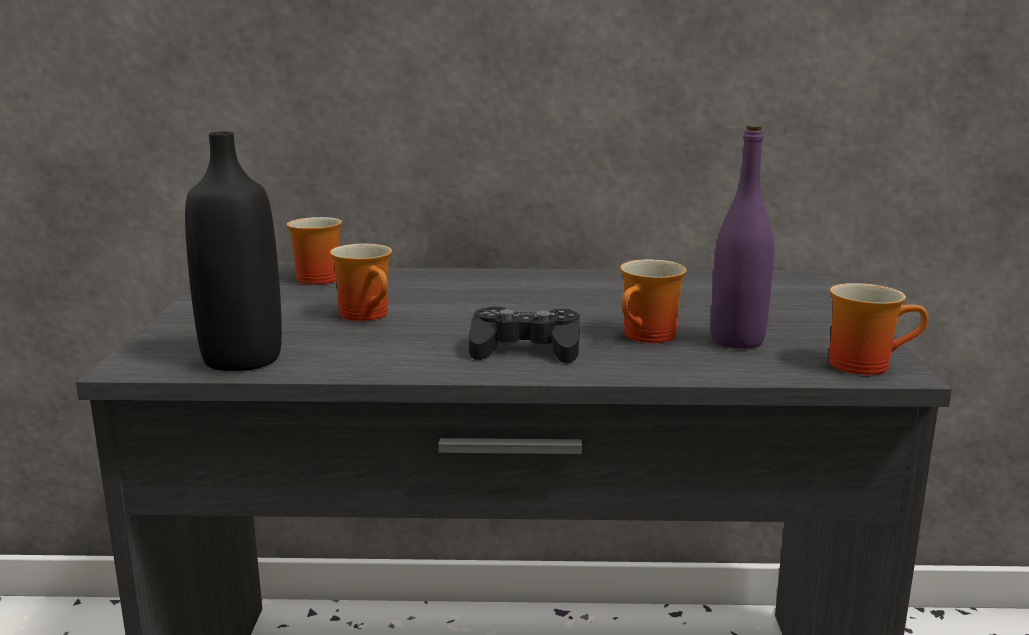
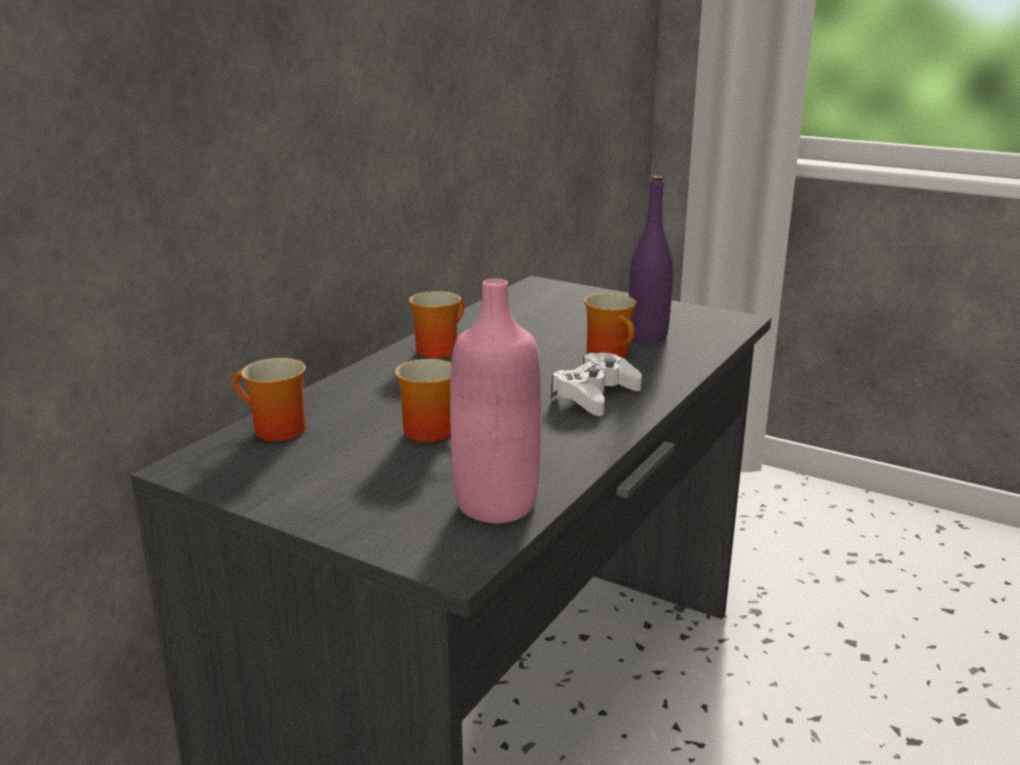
camera: 60 degrees left, 5 degrees up
black bottle [185,131,282,371] -> pink bottle [450,278,541,523]
black game controller [469,306,580,364] -> white game controller [551,353,642,416]
mug [829,283,928,375] -> mug moved to [409,291,464,358]

